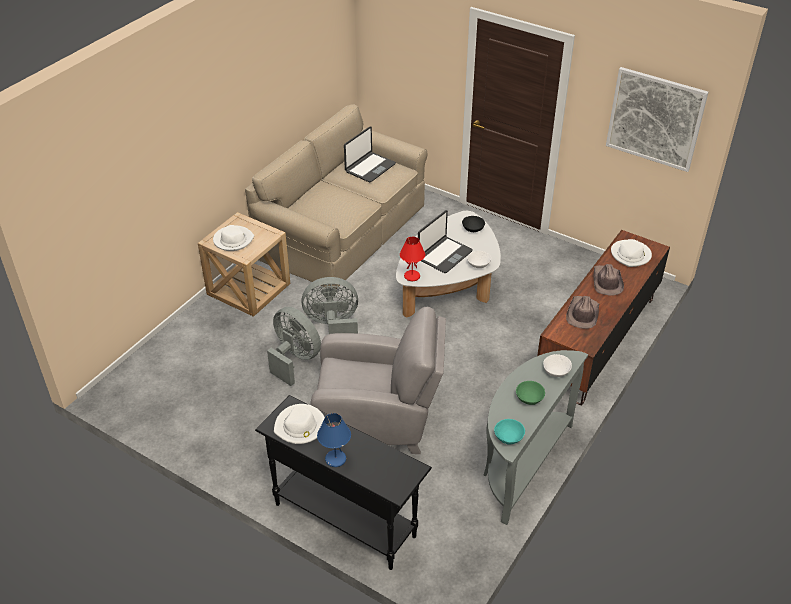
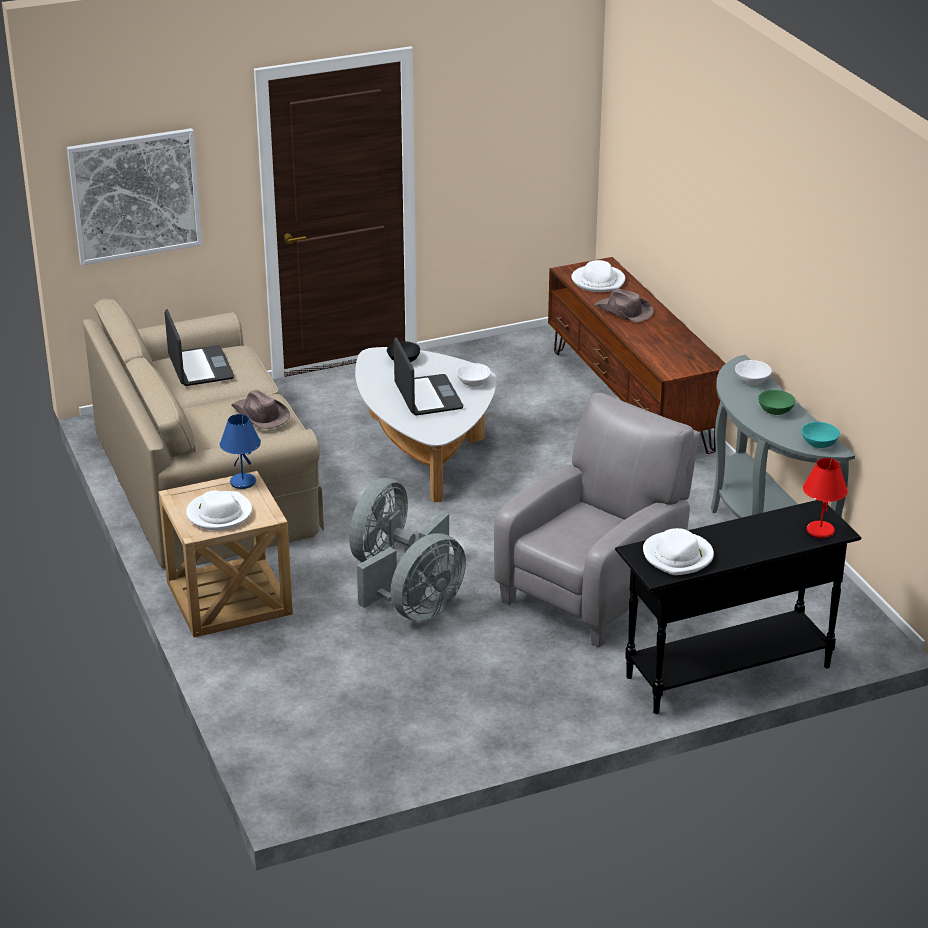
camera: 55 degrees left, 10 degrees down
grey fan [267,307,321,386] -> grey fan turned 150 degrees clockwise [357,533,466,621]
blue table lamp [317,413,351,467] -> blue table lamp moved to [220,414,261,489]
red table lamp [400,237,425,281] -> red table lamp moved to [803,458,848,538]
brown hat [566,296,599,329] -> brown hat moved to [232,390,290,430]
picture [606,67,708,172] -> picture moved to [67,128,202,266]

